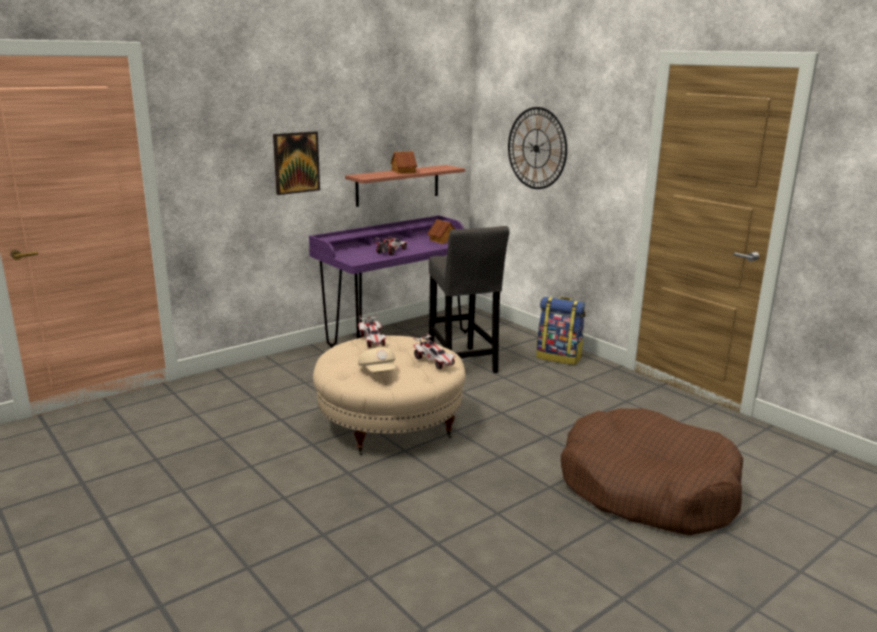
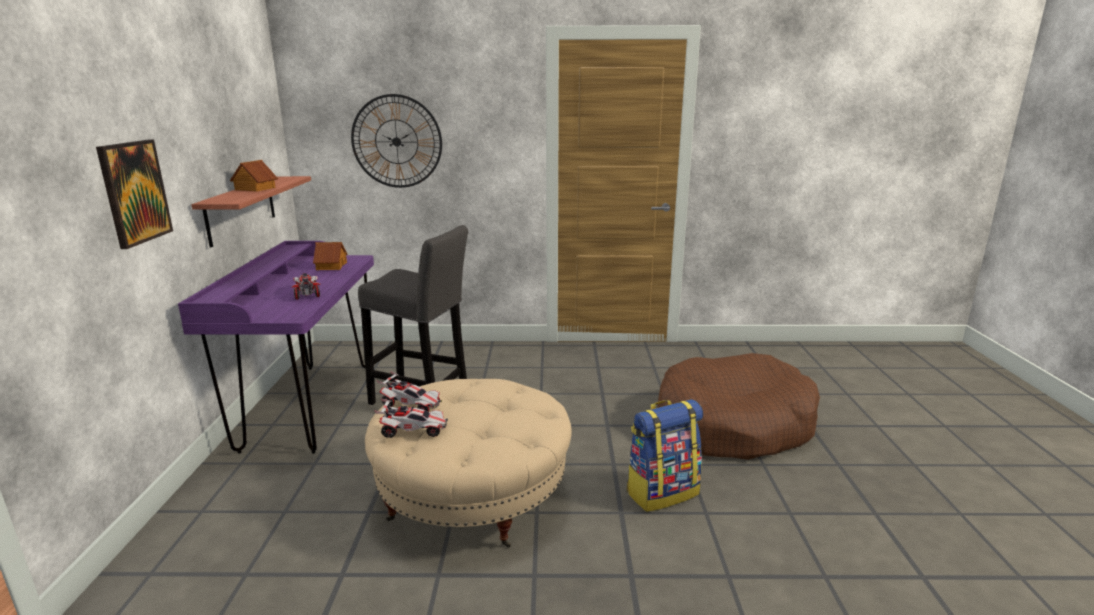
camera: 50 degrees left, 0 degrees up
beige cap [358,347,396,372] -> none
toy car [413,333,456,369] -> toy car moved to [375,399,448,438]
backpack [536,297,585,365] -> backpack moved to [627,399,703,512]

